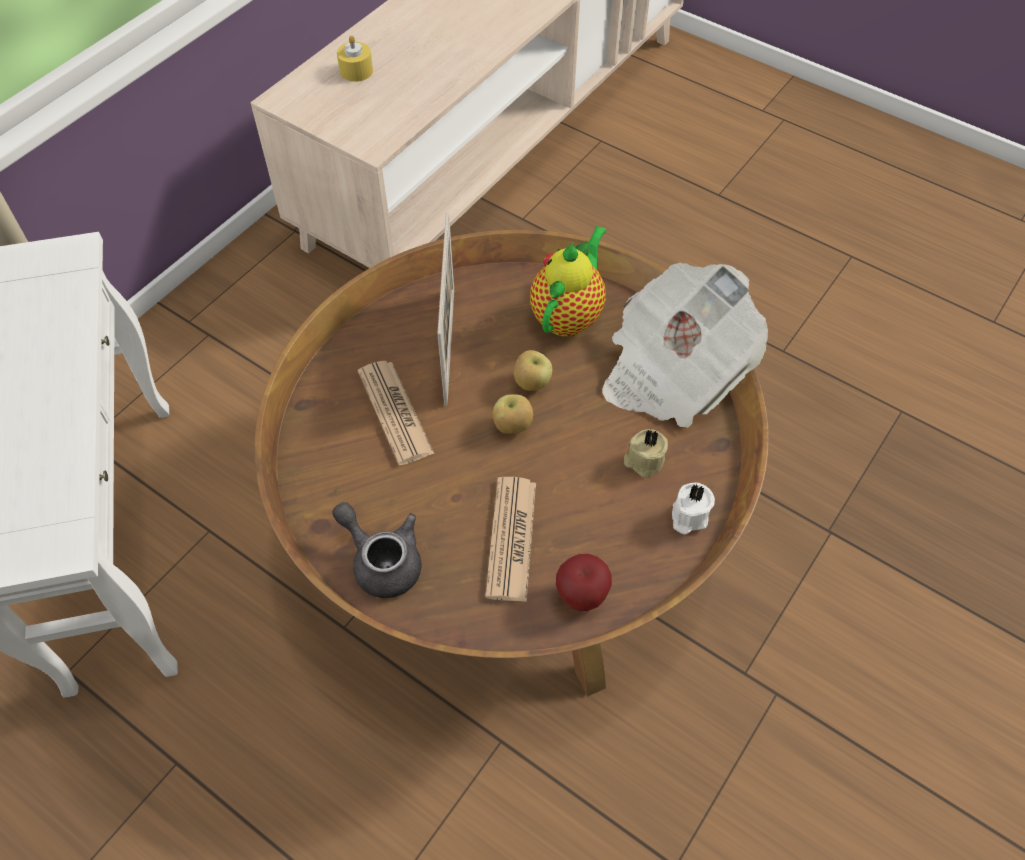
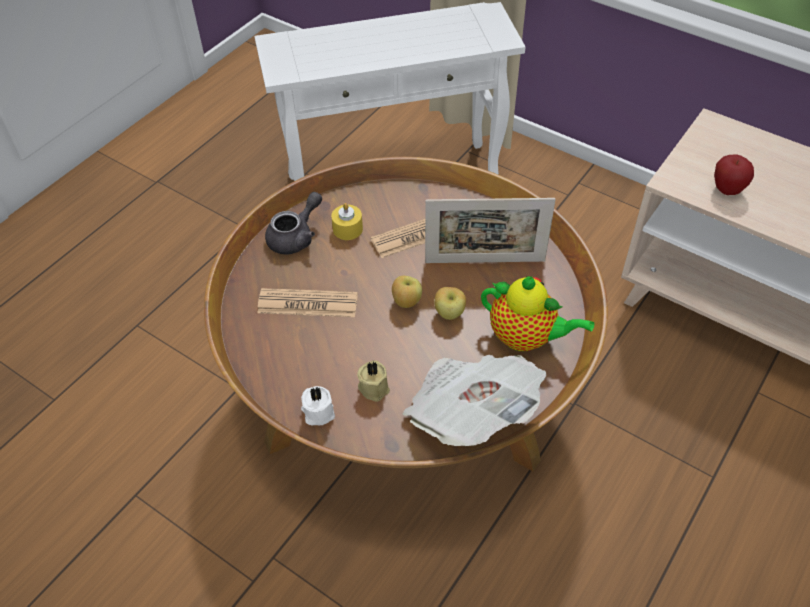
camera: 90 degrees right, 5 degrees down
yellow candle [337,35,373,82] -> yellow candle moved to [331,203,363,240]
apple [556,554,612,611] -> apple moved to [714,155,754,195]

